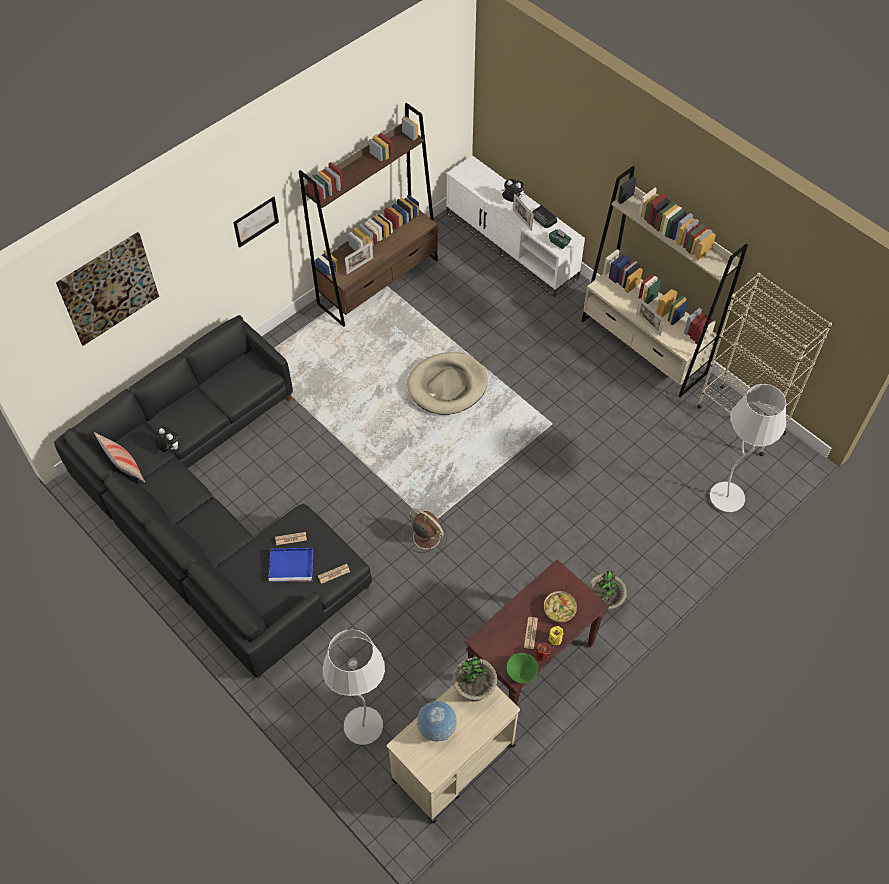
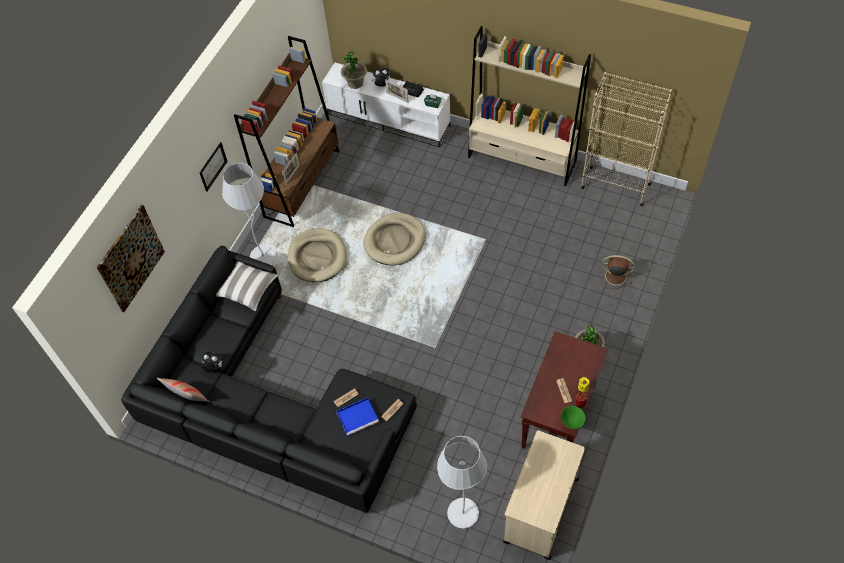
camera: 20 degrees left, 0 degrees up
brown fan [405,509,447,554] -> brown fan moved to [599,255,635,289]
globe [416,701,457,741] -> none
potted plant [452,656,497,702] -> potted plant moved to [341,50,367,89]
bowl [544,591,577,622] -> none
picture frame [636,298,664,336] -> none
white floor lamp [710,384,786,512] -> white floor lamp moved to [222,163,277,265]
none -> pillow [216,261,278,311]
none -> beige dog bed [288,228,347,282]

